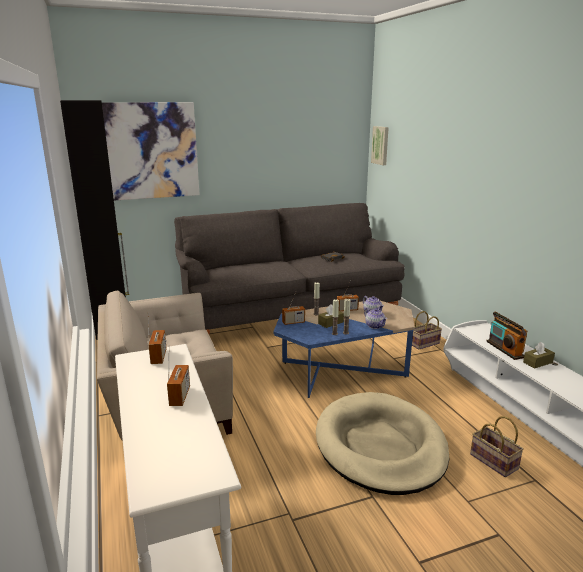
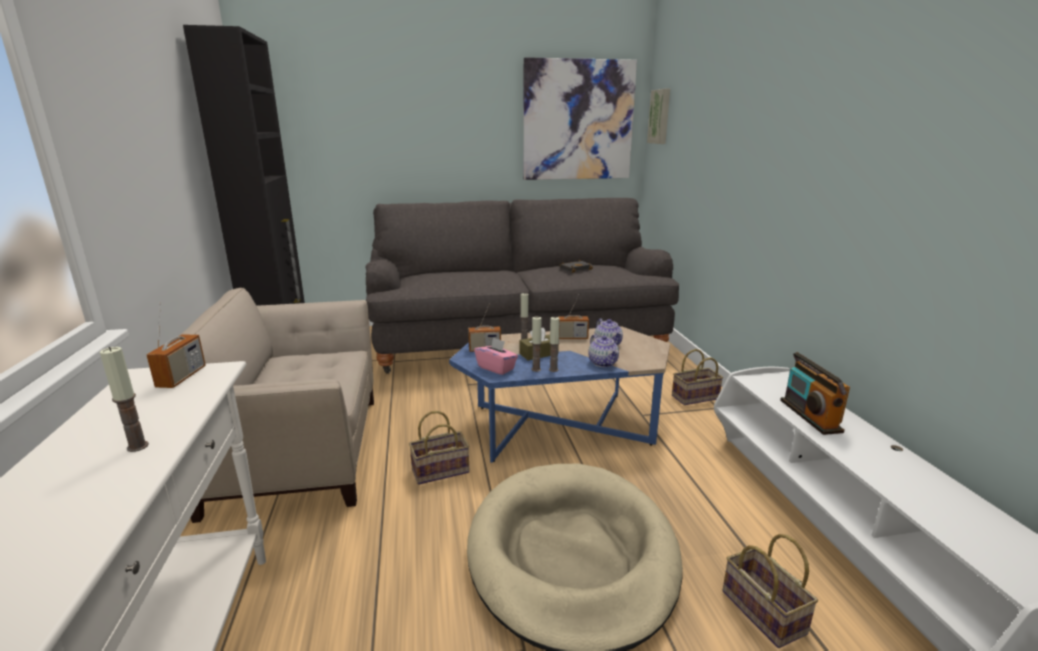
camera: 10 degrees right, 0 degrees up
picture [102,102,200,201] -> picture moved to [523,57,637,180]
radio [167,345,190,406] -> candle [100,347,149,452]
brown tissue box [523,342,555,368] -> none
none -> basket [409,411,470,485]
none -> pink tissue box [474,337,518,375]

